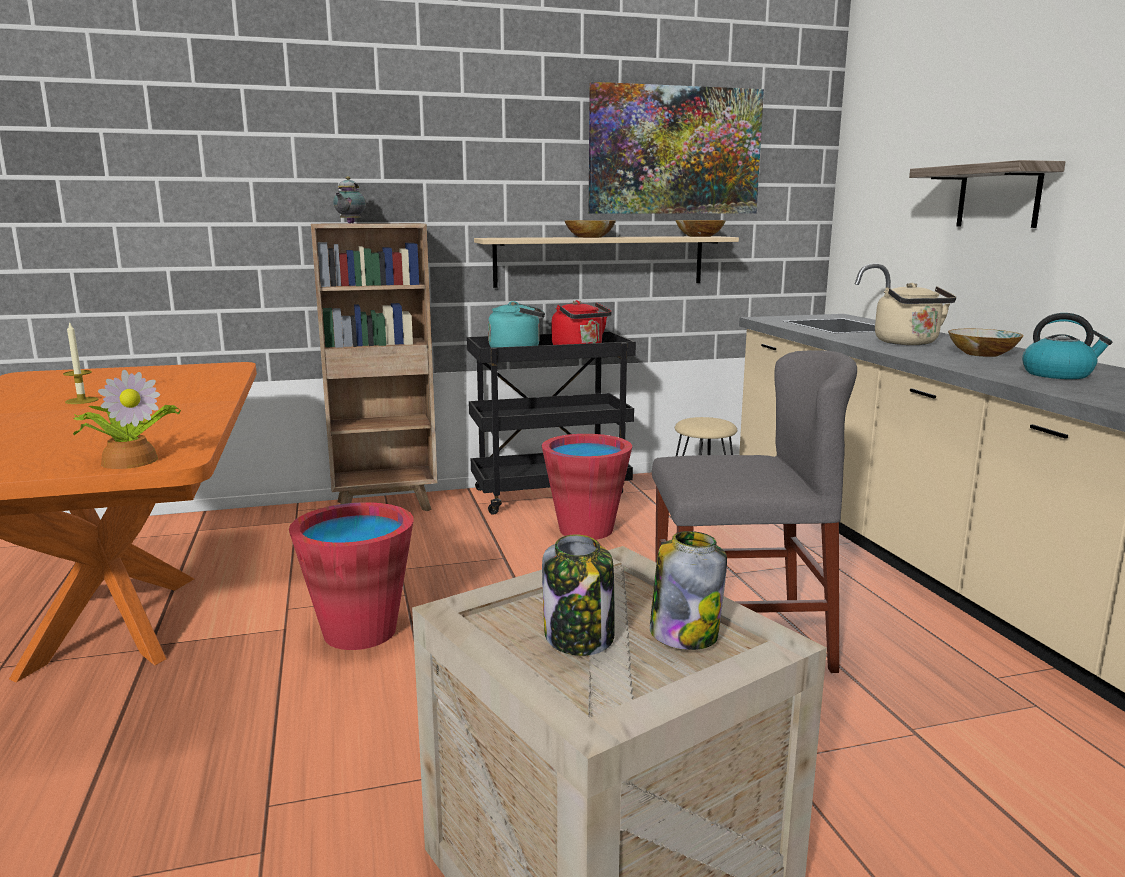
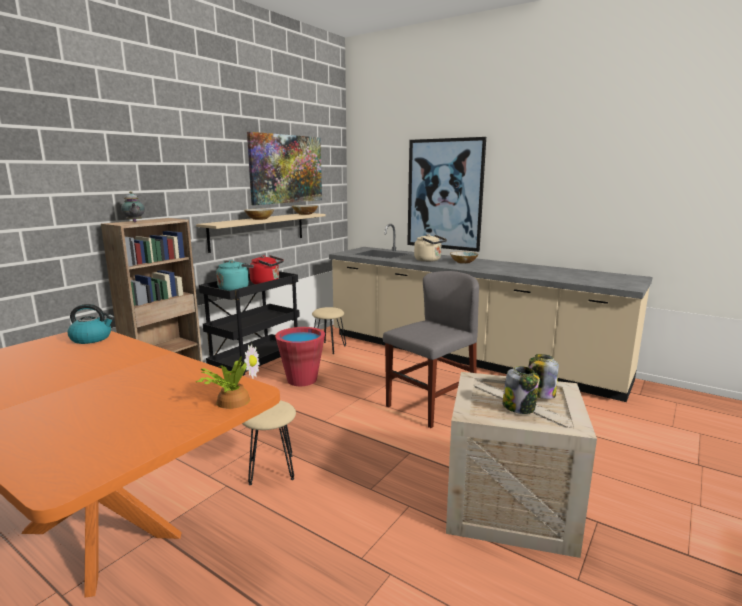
camera: 40 degrees left, 0 degrees up
candle [63,321,99,404] -> none
red bucket [289,502,414,650] -> beige stool [242,401,296,485]
shelf [909,160,1065,228] -> picture [407,137,486,252]
kettle [1022,313,1113,379] -> kettle moved to [68,304,115,344]

